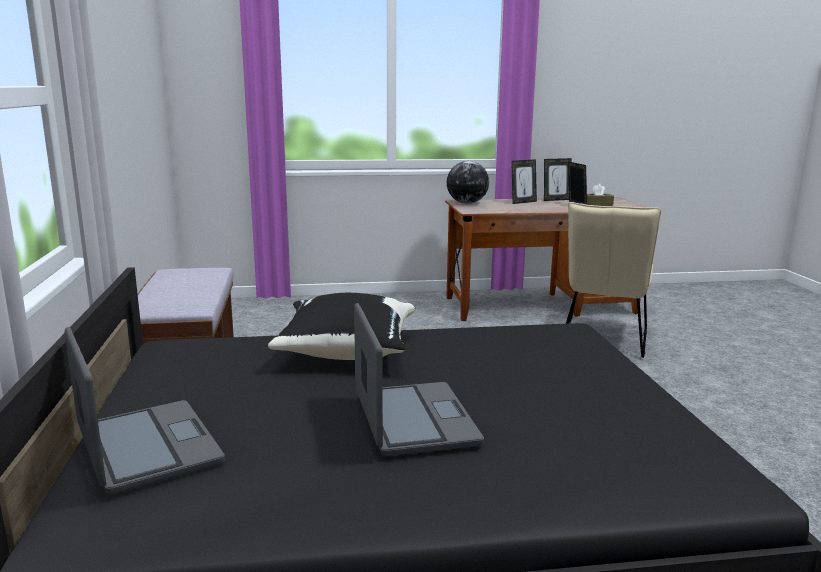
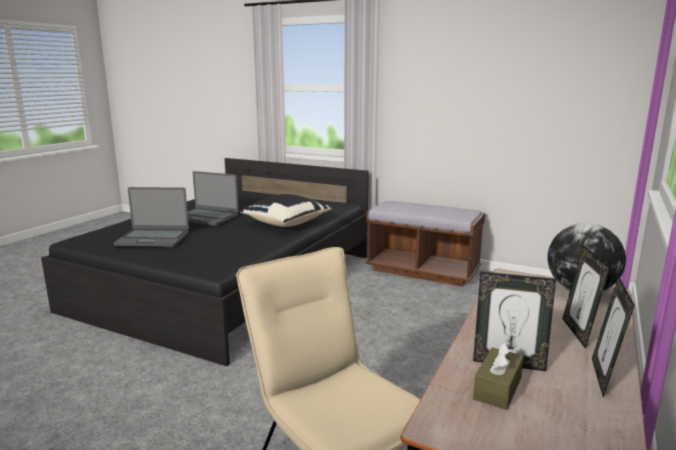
camera: 125 degrees right, 0 degrees up
laptop [65,327,225,495] -> laptop moved to [113,187,189,247]

